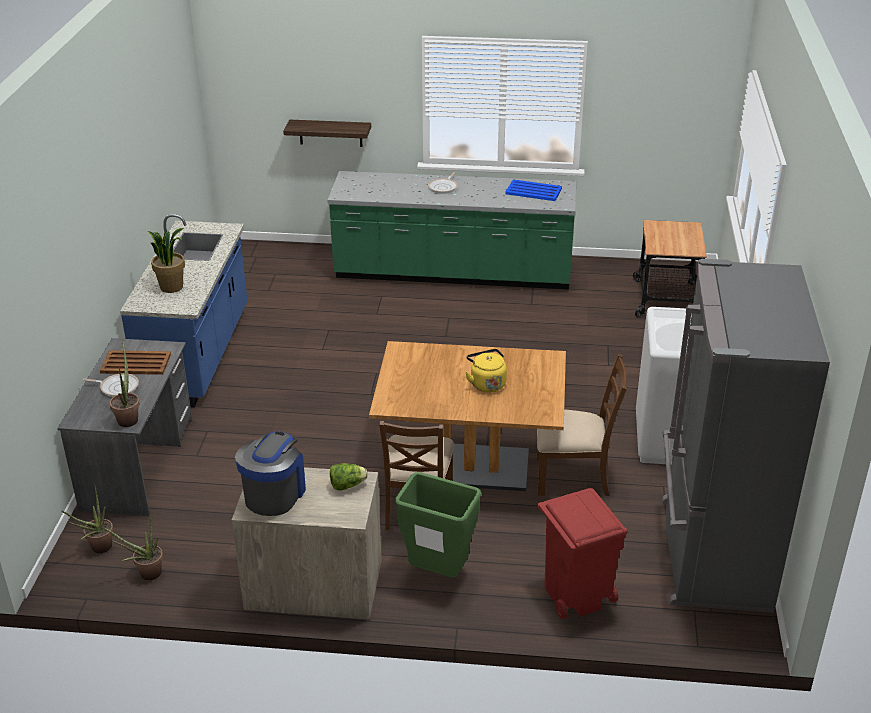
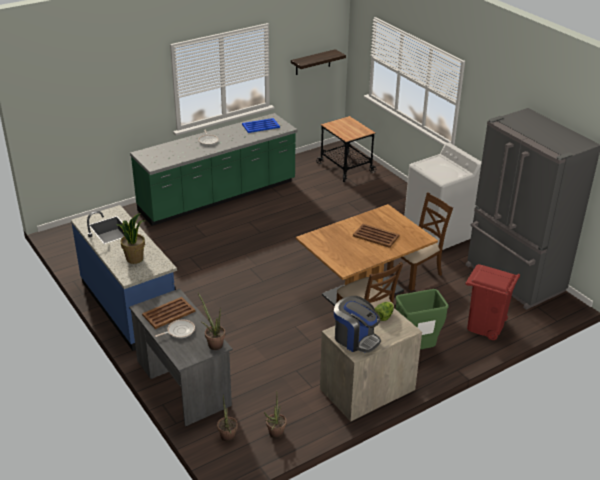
camera: 40 degrees left, 0 degrees up
coffee machine [235,431,306,516] -> coffee machine turned 150 degrees clockwise [334,296,381,353]
shelf [283,120,371,147] -> shelf moved to [291,49,346,75]
yellow kettle [465,349,507,392] -> brown tray [353,224,399,248]

